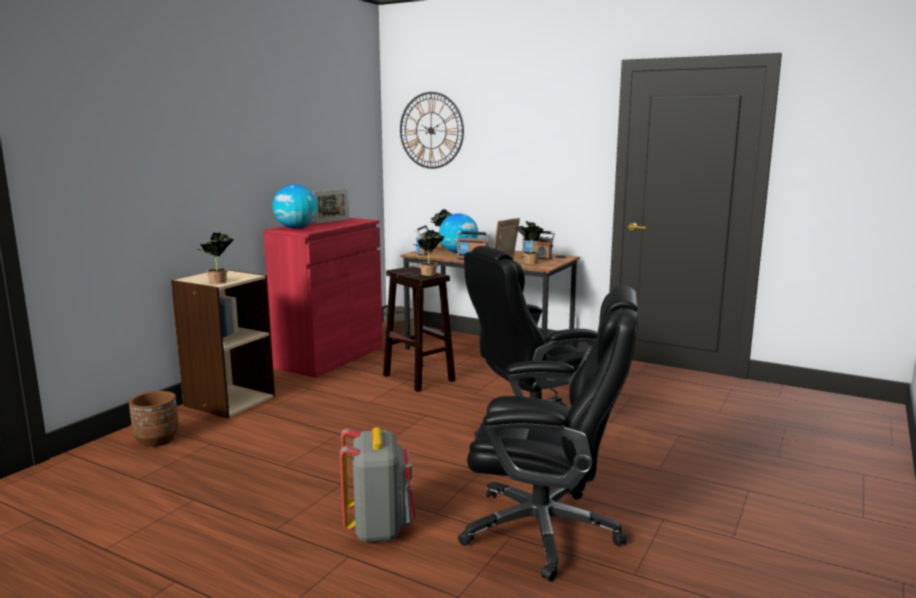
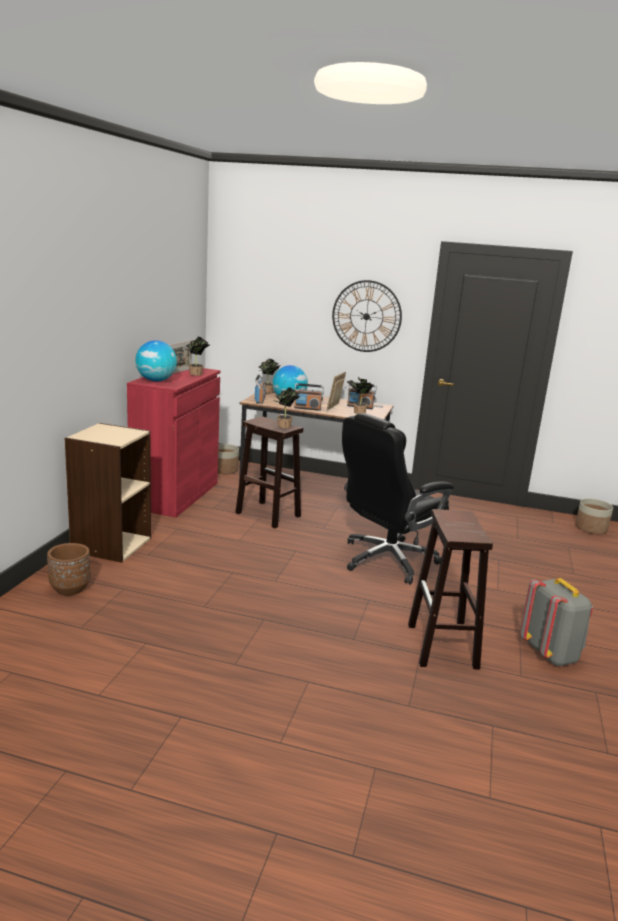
camera: 15 degrees left, 5 degrees up
potted plant [195,232,234,284] -> potted plant moved to [186,337,210,376]
grey backpack [340,427,416,543] -> grey backpack moved to [519,578,593,666]
wall clock [400,92,464,169] -> wall clock moved to [332,280,402,352]
black office chair [458,286,638,581] -> brown stool [408,509,493,670]
none -> planter [575,498,613,534]

